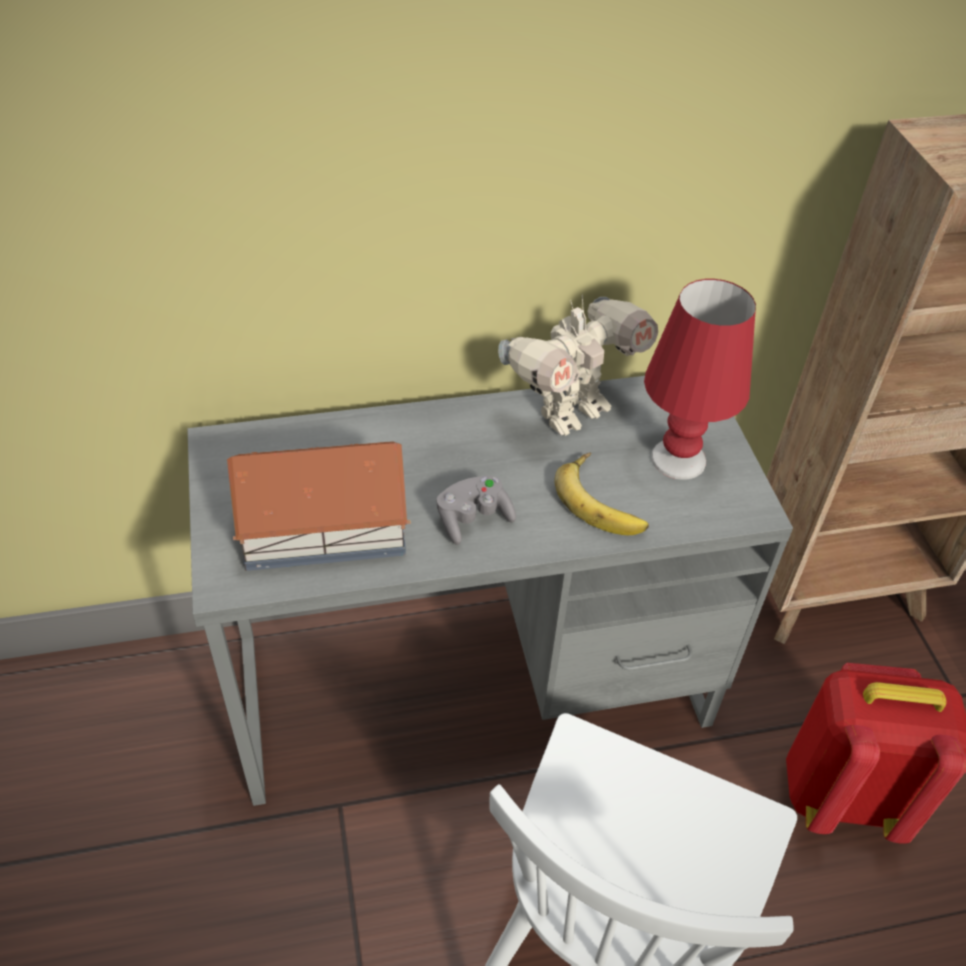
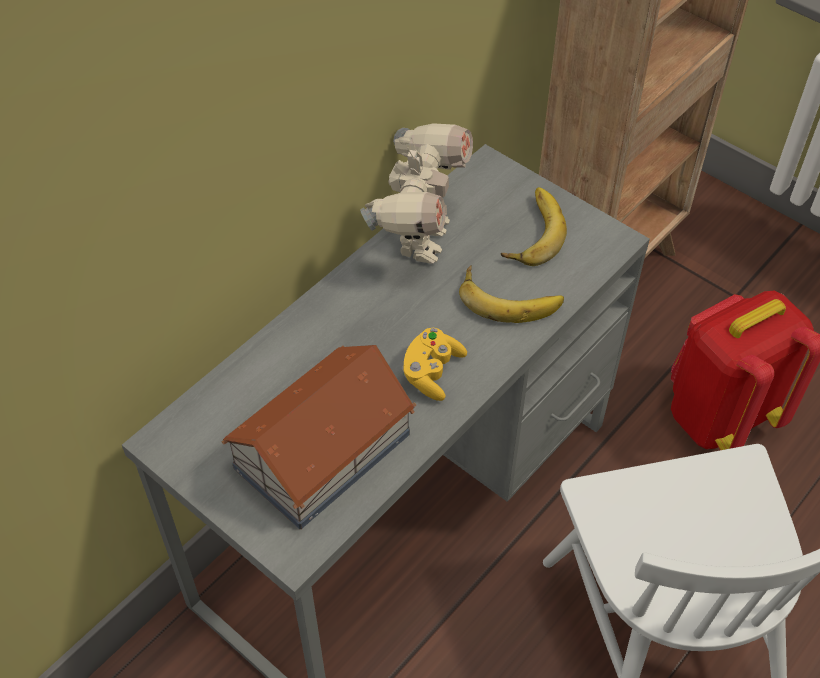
camera: 35 degrees left, 5 degrees up
grey game controller [436,475,516,545] -> yellow game controller [402,328,467,401]
red table lamp [644,279,756,480] -> banana [501,187,567,266]

